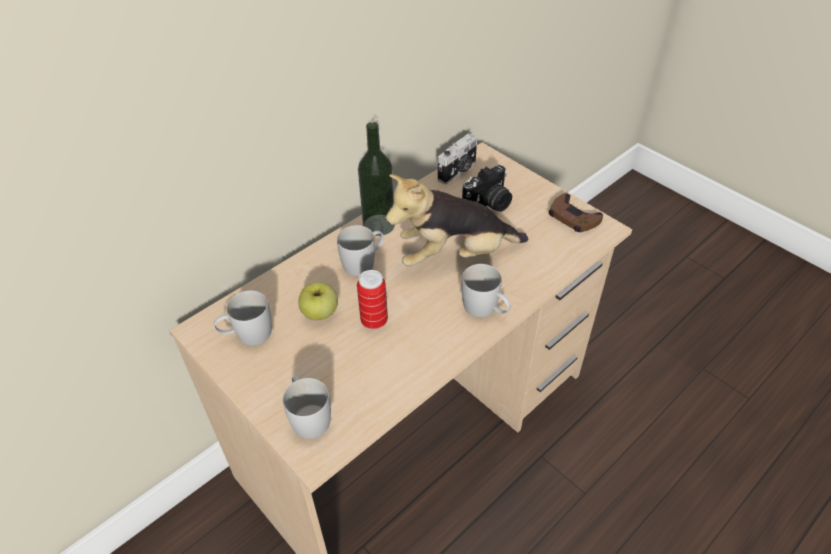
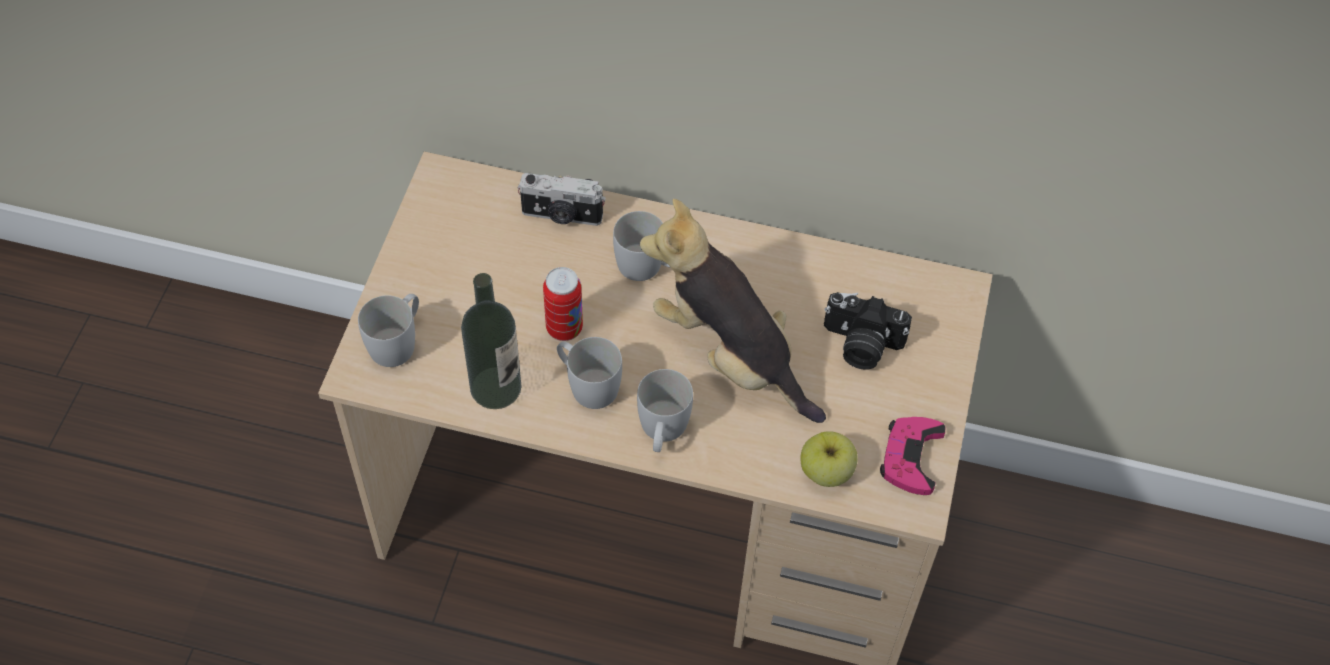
camera: 55 degrees right, 10 degrees up
white mug [214,291,272,345] -> white mug moved to [557,337,622,409]
apple [298,282,338,320] -> apple moved to [800,431,858,487]
bottle [358,122,395,236] -> bottle moved to [461,273,521,409]
camera [438,134,477,184] -> camera moved to [517,173,606,226]
brown game controller [549,193,603,232] -> pink game controller [880,417,945,495]

